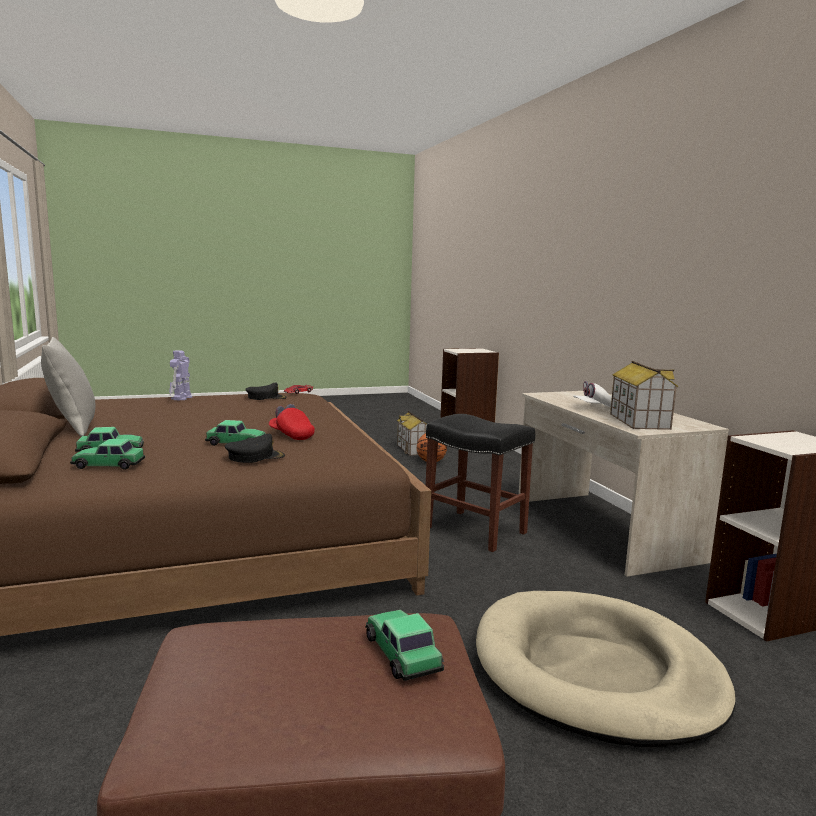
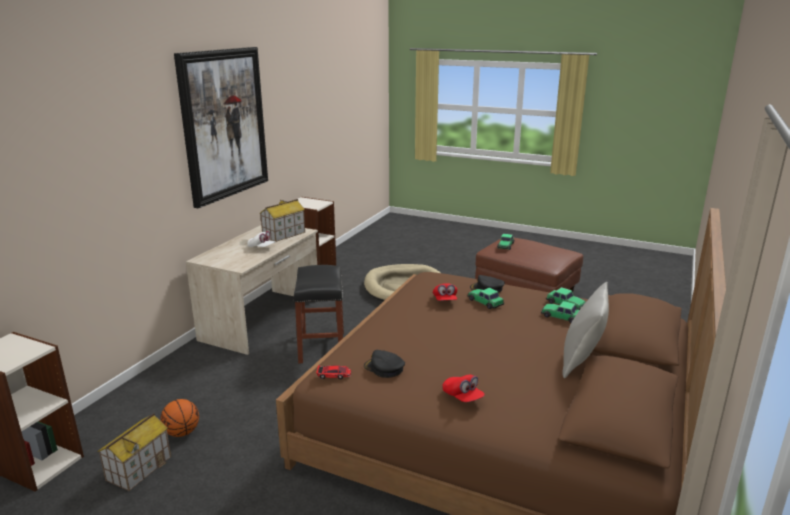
camera: 135 degrees left, 10 degrees up
toy robot [169,350,193,401] -> red cap [443,375,485,402]
none -> picture [174,47,268,208]

